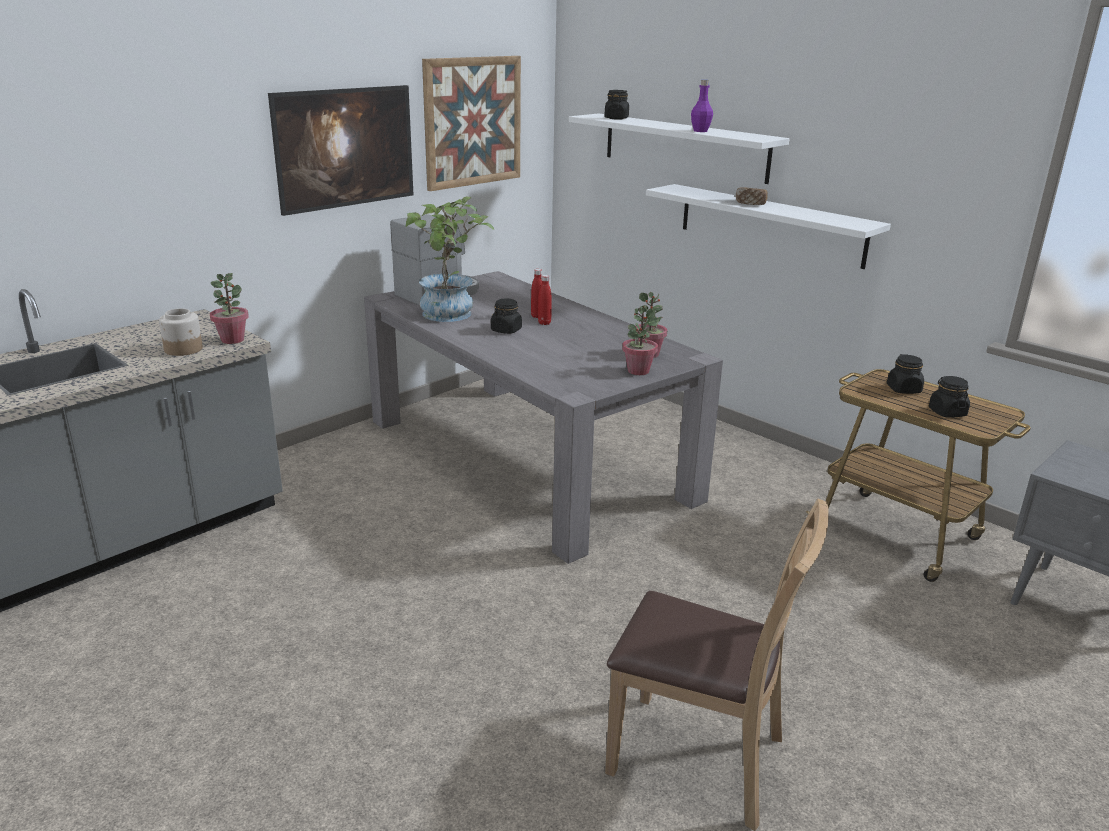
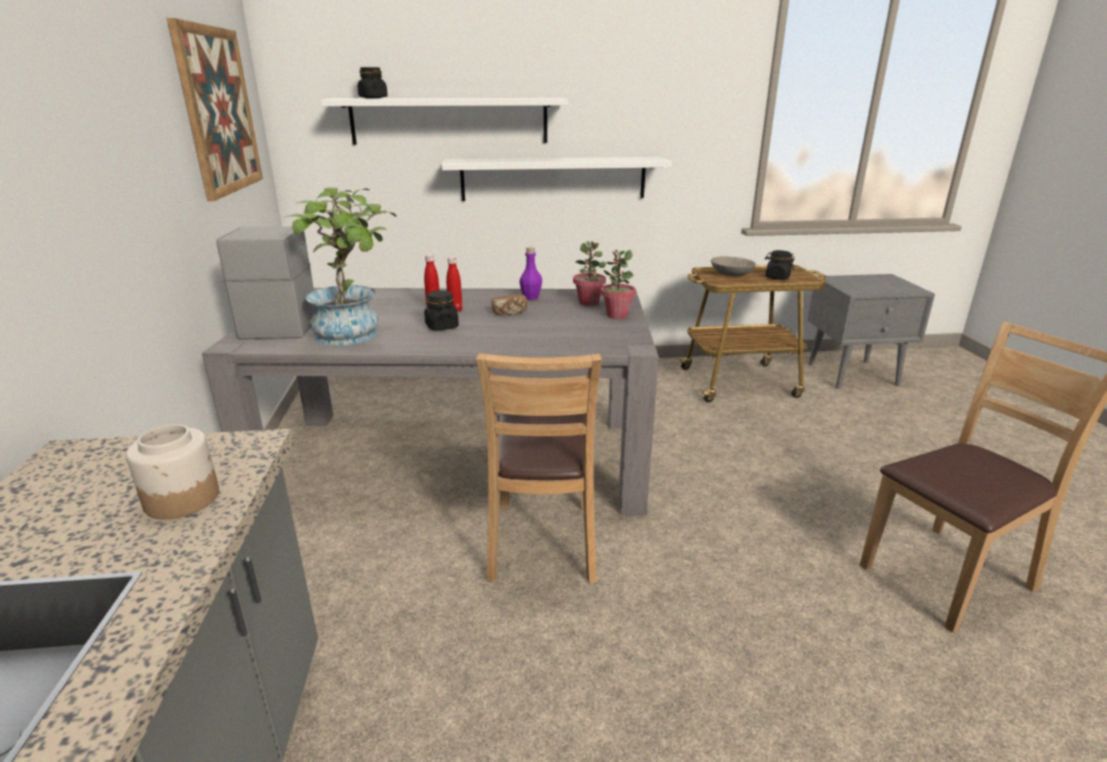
camera: 50 degrees left, 0 degrees up
potted plant [210,273,249,344] -> none
picture [268,85,413,216] -> none
purple bottle [691,80,713,132] -> purple bottle moved to [520,247,542,300]
bread [736,187,768,205] -> bread moved to [492,294,527,315]
black jar [887,354,924,394] -> grey bowl [711,257,756,276]
none -> brown chair [476,353,602,584]

